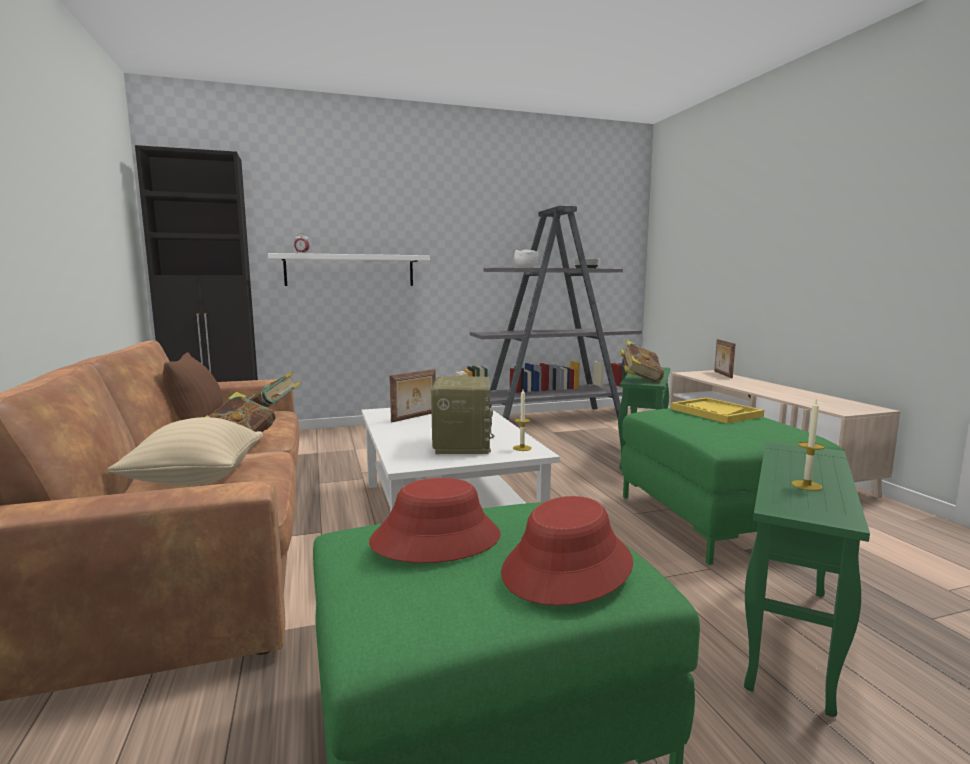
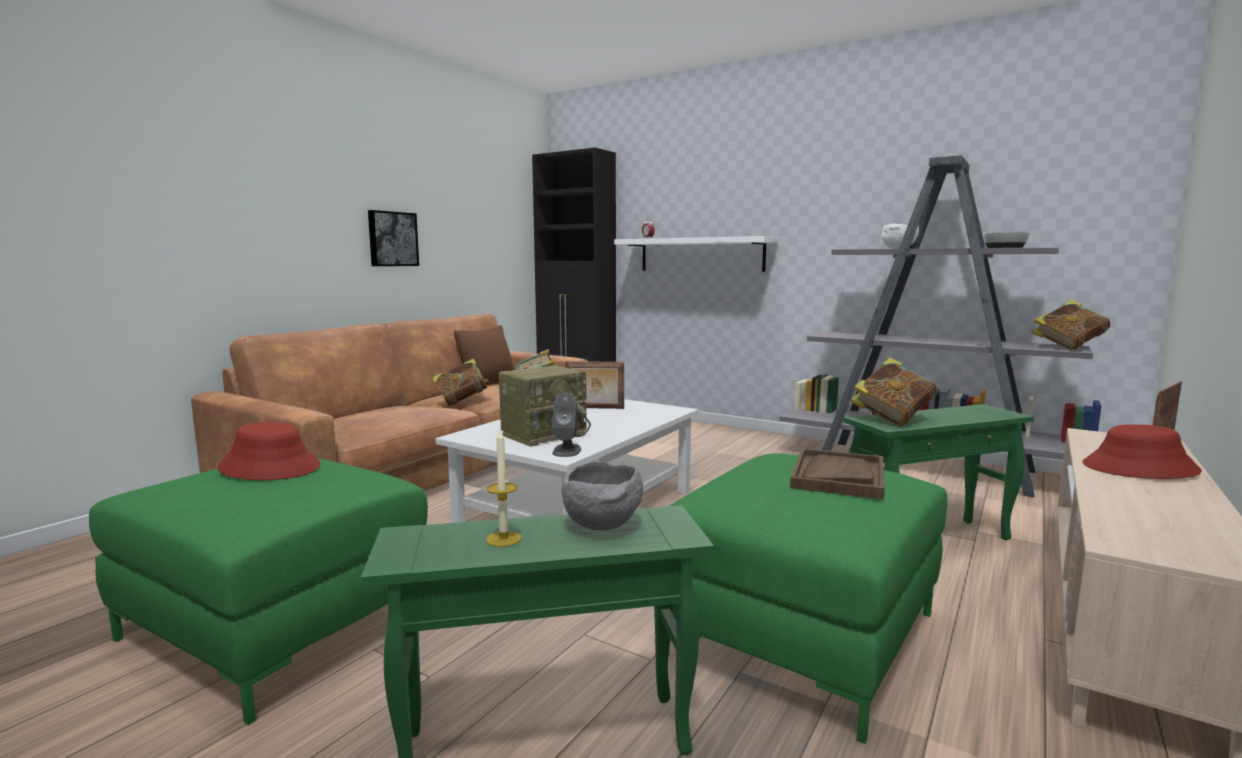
camera: 50 degrees right, 0 degrees up
beige pillow [107,417,263,485] -> none
red hat [501,496,633,606] -> red hat moved to [1082,424,1202,479]
candle [513,390,532,451] -> grey speaker [552,393,581,457]
yellow tray [671,397,764,424] -> brown tray [790,448,885,499]
none -> picture [368,210,419,266]
none -> grey bowl [562,461,643,531]
none -> book [1032,300,1110,350]

